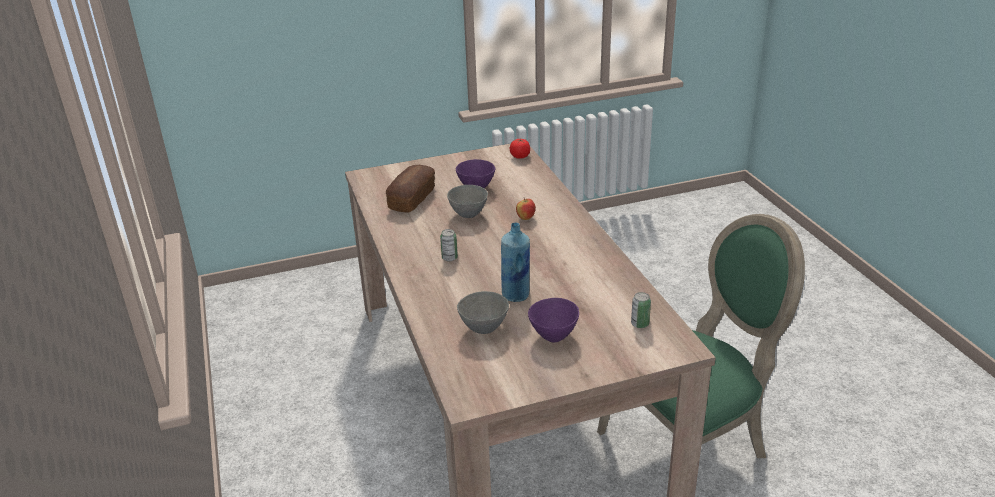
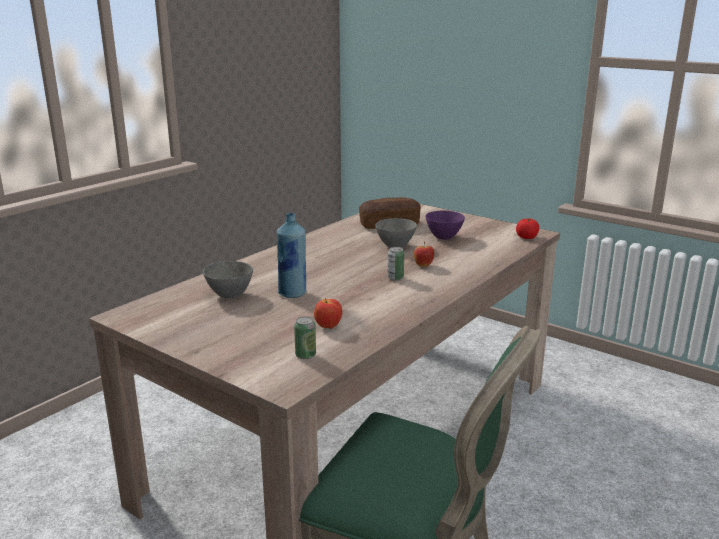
camera: 55 degrees right, 10 degrees down
can [440,229,458,261] -> can moved to [387,247,404,281]
purple bowl [528,298,579,343] -> none
none -> apple [314,298,342,329]

